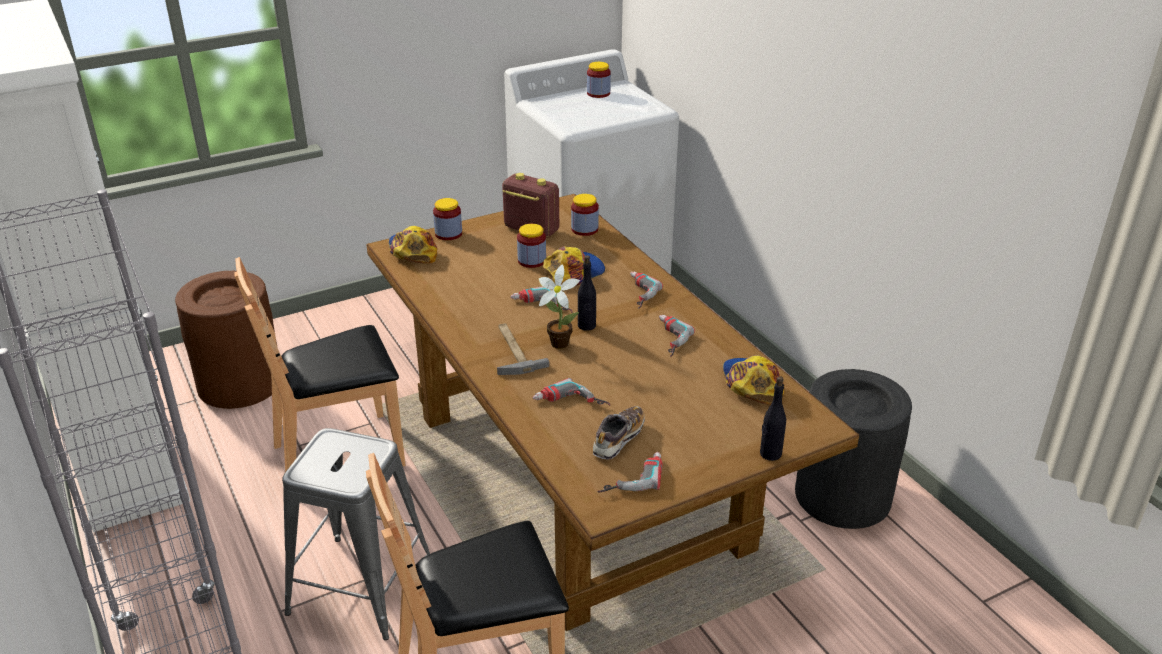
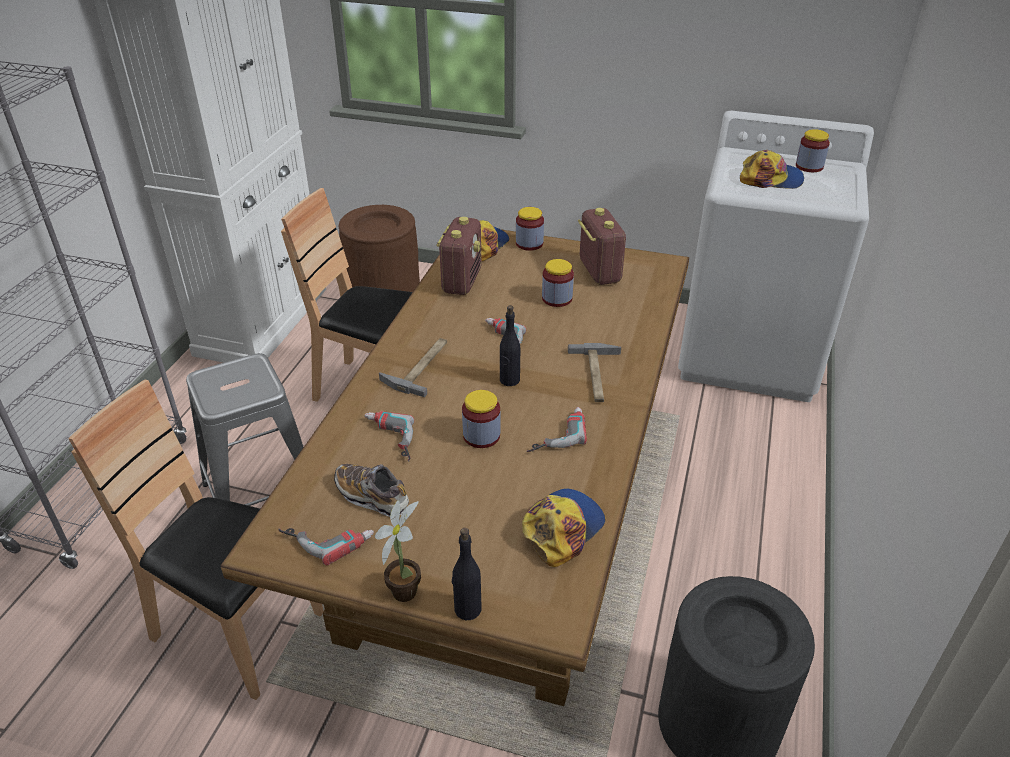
camera: 45 degrees right, 5 degrees up
potted plant [539,264,580,349] -> potted plant moved to [375,500,421,602]
cap [543,246,605,286] -> cap moved to [740,150,804,189]
jar [571,194,599,236] -> jar moved to [462,390,500,448]
shoe [593,406,645,459] -> shoe turned 135 degrees counterclockwise [334,464,409,517]
power drill [630,271,663,309] -> hammer [568,343,621,402]
none -> radio [437,217,482,295]

